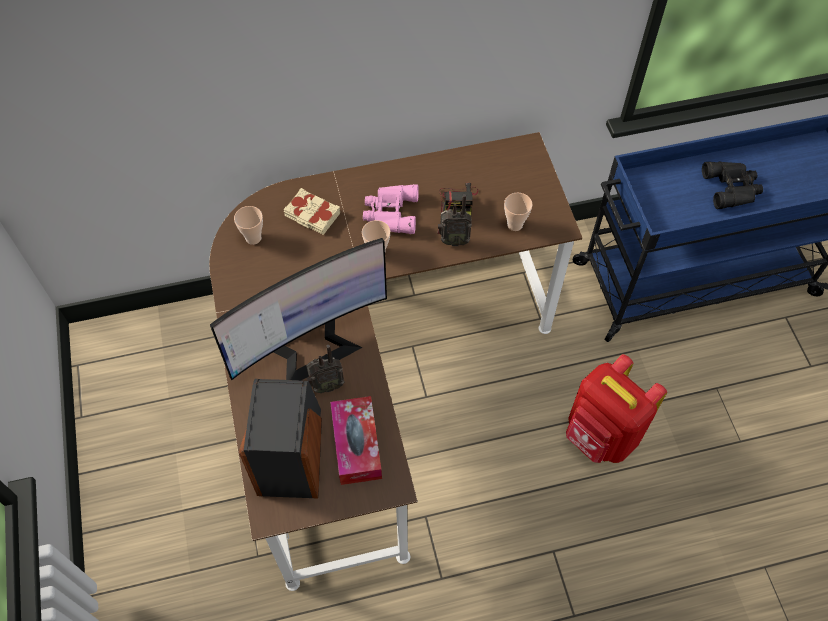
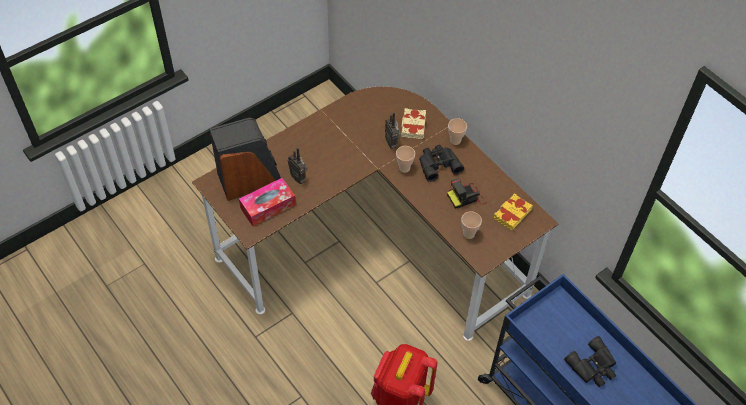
camera: 65 degrees right, 5 degrees down
monitor [210,238,387,380] -> none
cup [234,206,263,245] -> cup moved to [448,118,467,145]
pink binoculars [363,184,419,234] -> black binoculars [419,145,464,182]
radio [437,194,472,246] -> radio moved to [385,112,401,149]
none -> yellow book [494,193,532,230]

